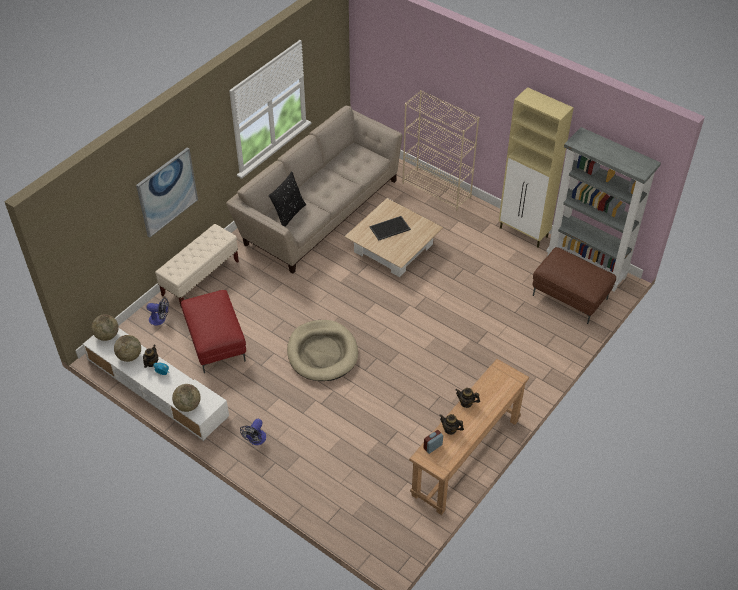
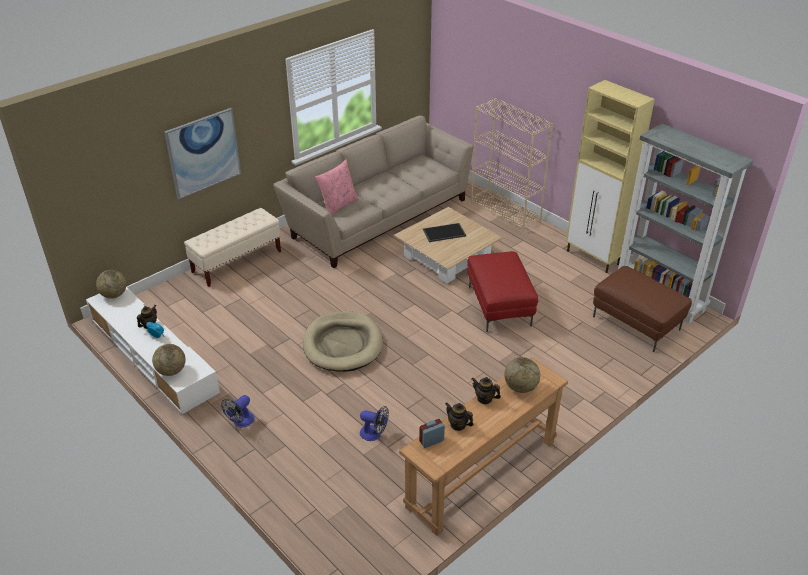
camera: 10 degrees right, 10 degrees down
globe [114,335,141,362] -> globe moved to [504,357,540,393]
fan [147,298,169,326] -> fan moved to [360,406,389,441]
red ottoman [181,290,246,373] -> red ottoman moved to [467,251,538,332]
black pillow [269,172,306,227] -> pink pillow [315,159,359,215]

